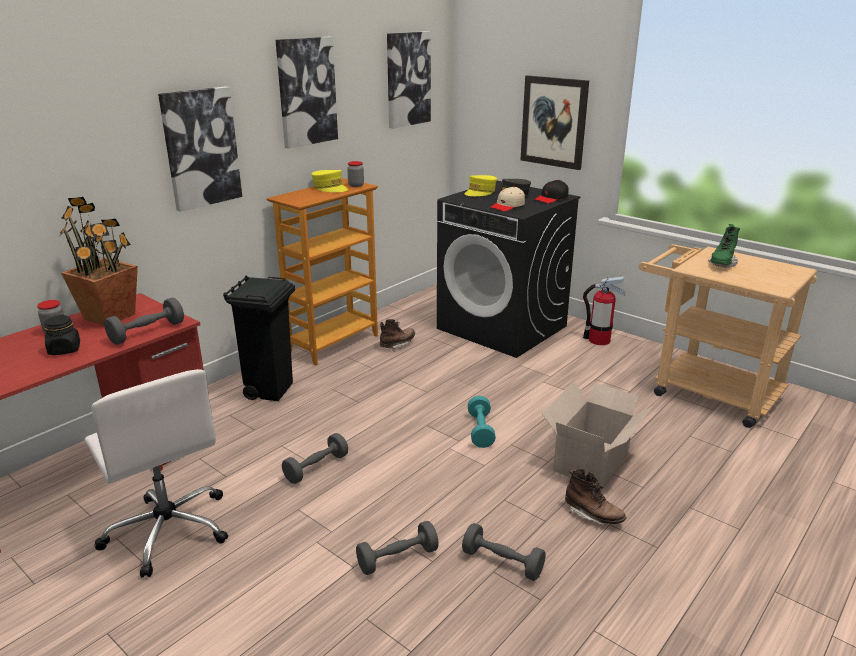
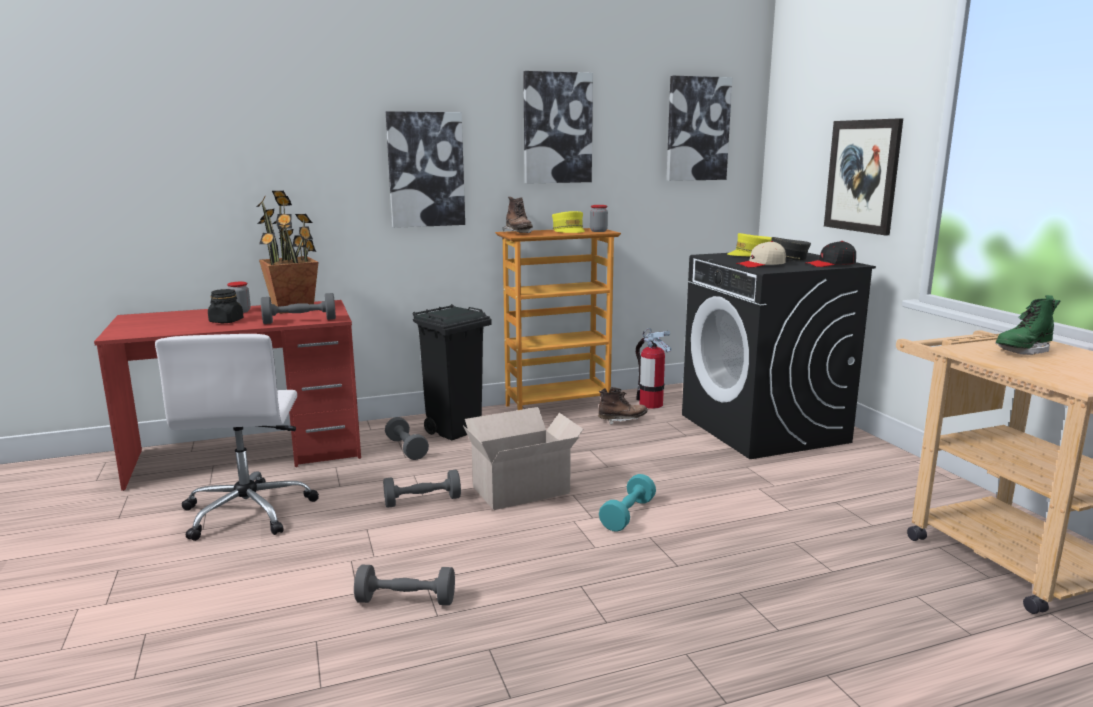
camera: 30 degrees right, 10 degrees down
grey dumbbell [462,523,546,581] -> grey dumbbell moved to [385,417,429,460]
cardboard box [542,382,653,486] -> cardboard box moved to [463,407,583,510]
brown boot [565,469,626,525] -> brown boot moved to [502,197,533,233]
fire extinguisher [583,276,626,345] -> fire extinguisher moved to [636,328,671,409]

